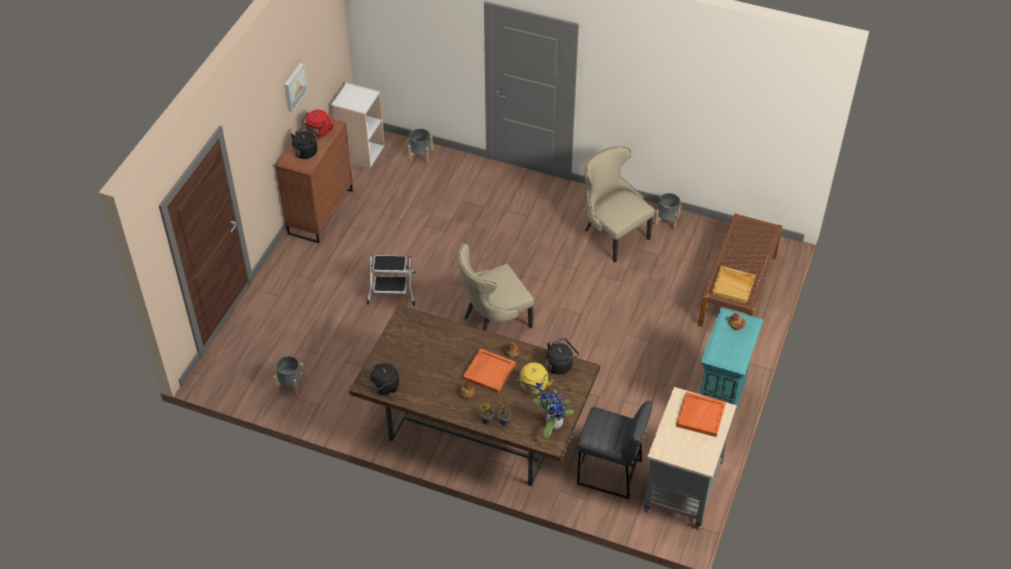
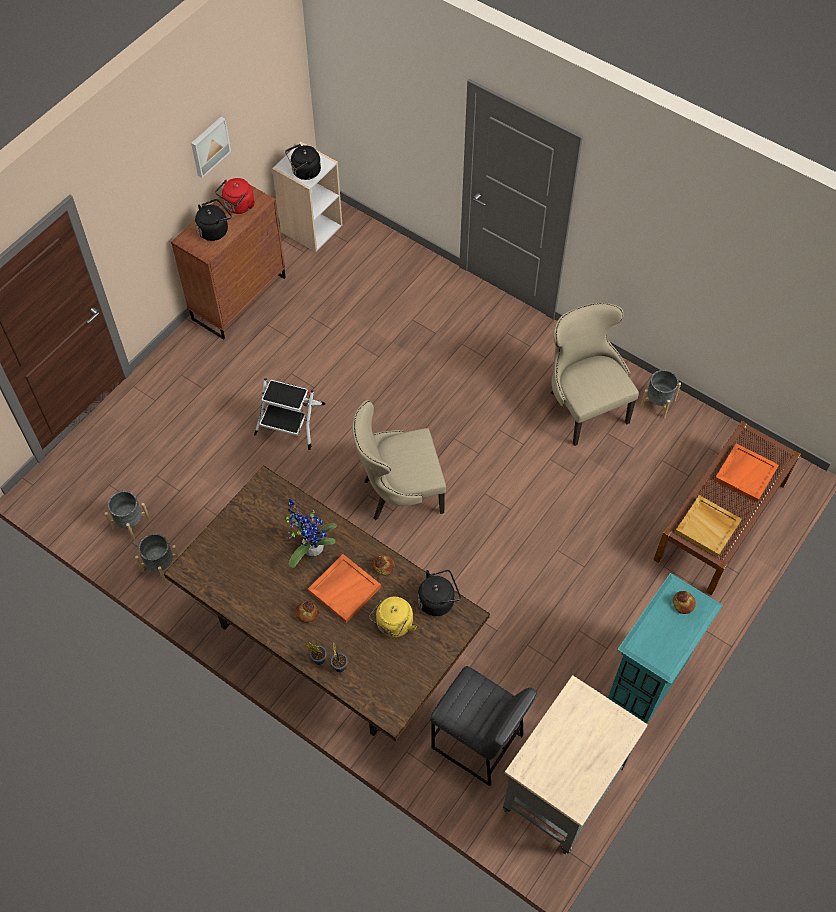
camera: 15 degrees right, 10 degrees up
black kettle [365,363,399,395] -> black kettle moved to [285,144,321,180]
grey planter [408,128,433,165] -> grey planter moved to [135,533,179,583]
potted plant [533,383,574,438] -> potted plant moved to [286,499,337,568]
orange tray [676,392,726,437] -> orange tray moved to [715,443,779,502]

